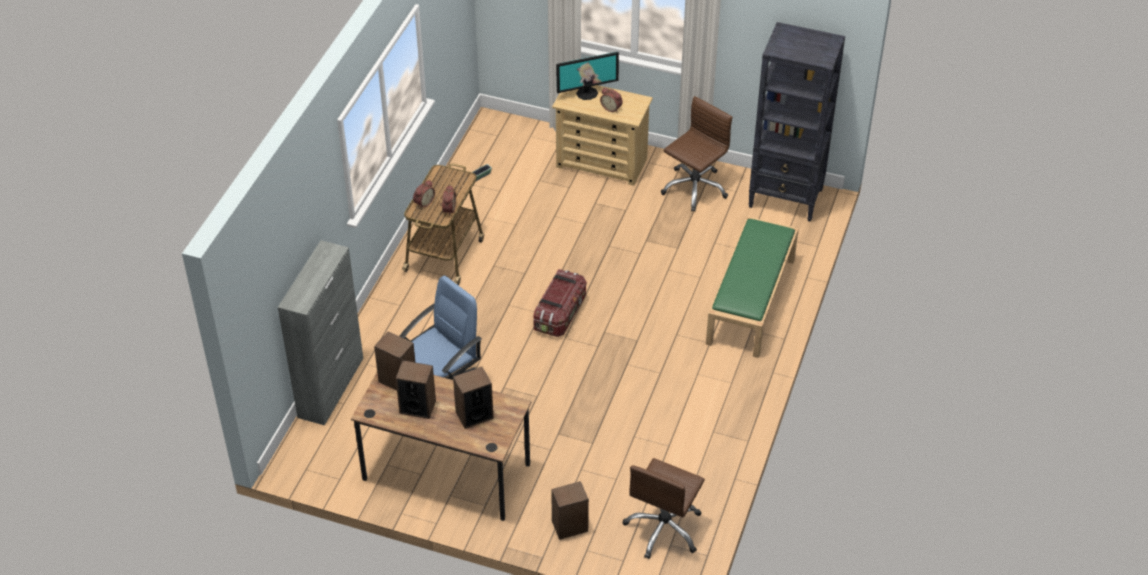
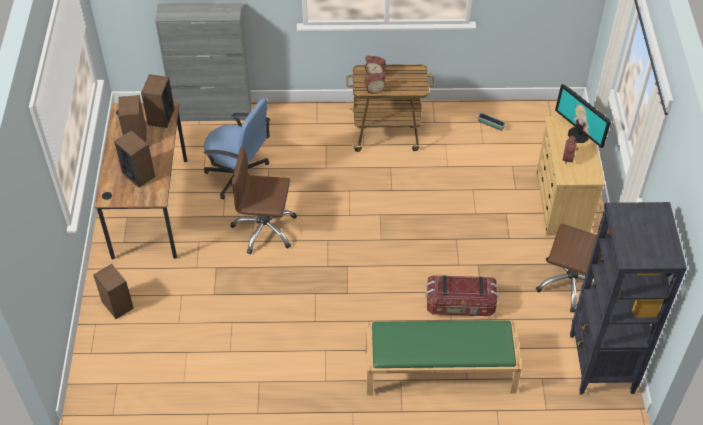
camera: 70 degrees right, 5 degrees up
storage box [533,269,587,337] -> storage box moved to [425,275,498,316]
brown office chair [623,458,705,559] -> brown office chair moved to [230,147,297,254]

